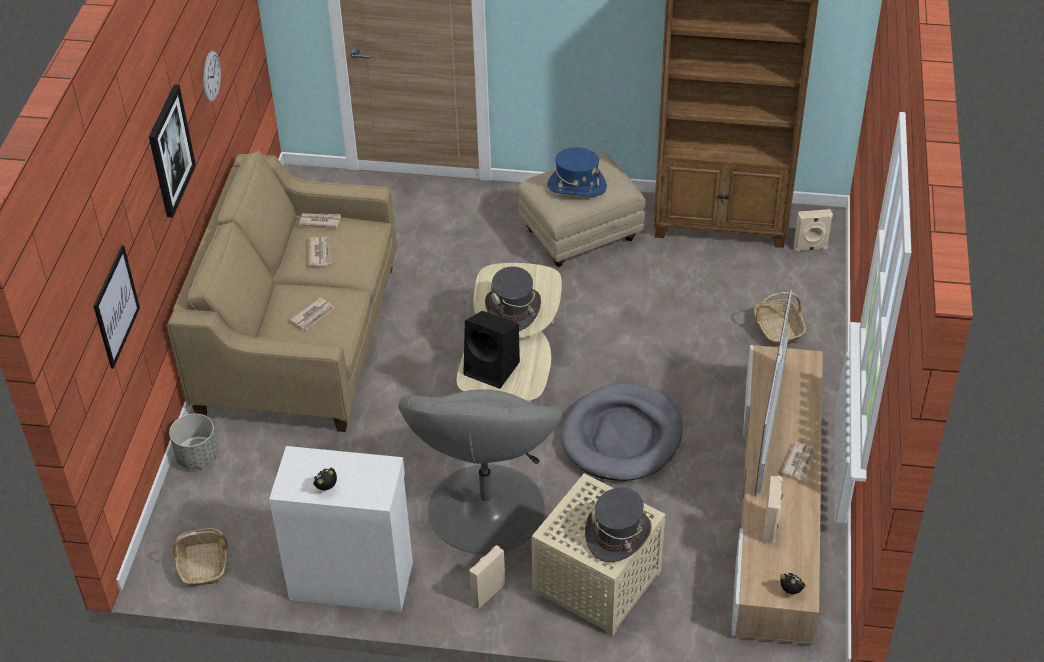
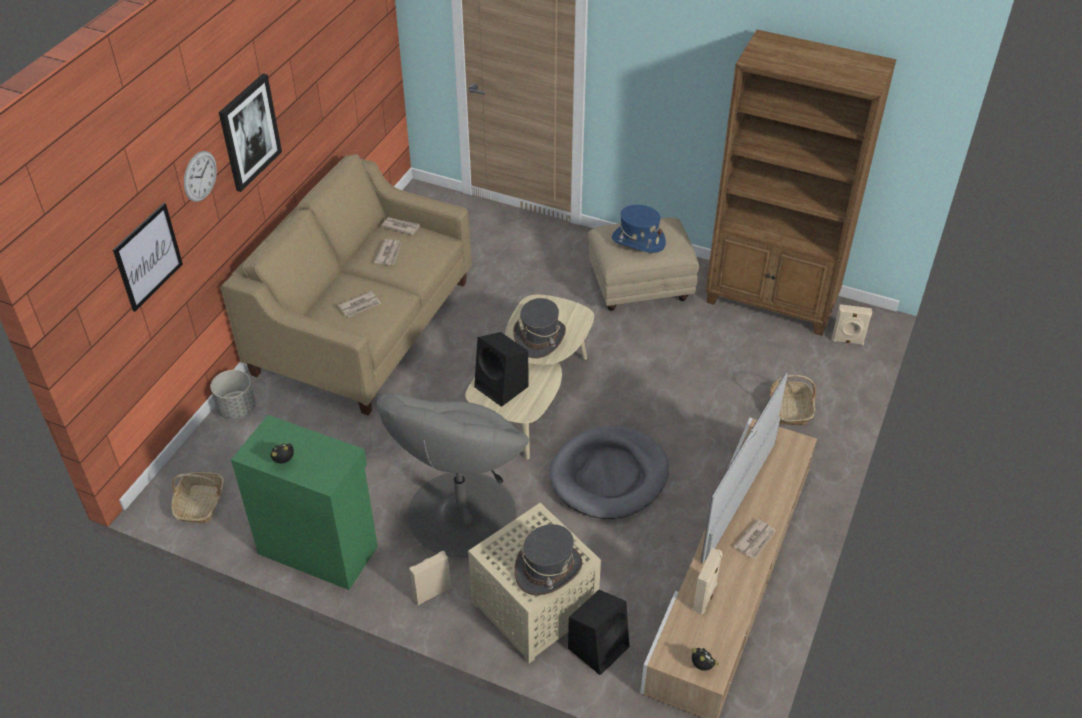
camera: 15 degrees right, 0 degrees up
wall clock [203,51,221,102] -> wall clock moved to [184,151,217,202]
white cabinet [269,446,413,612] -> green cabinet [231,415,378,590]
none -> black speaker [568,590,629,675]

